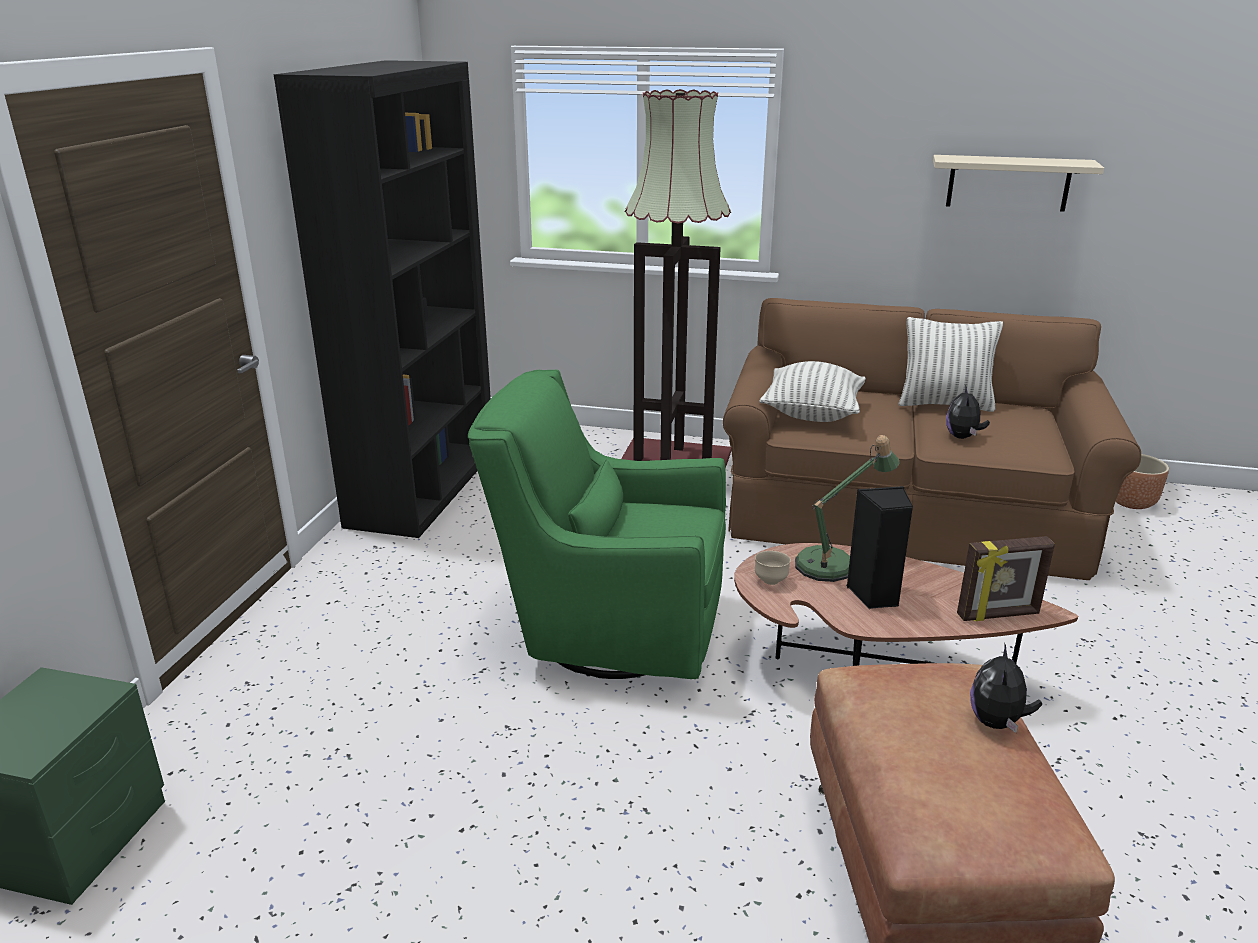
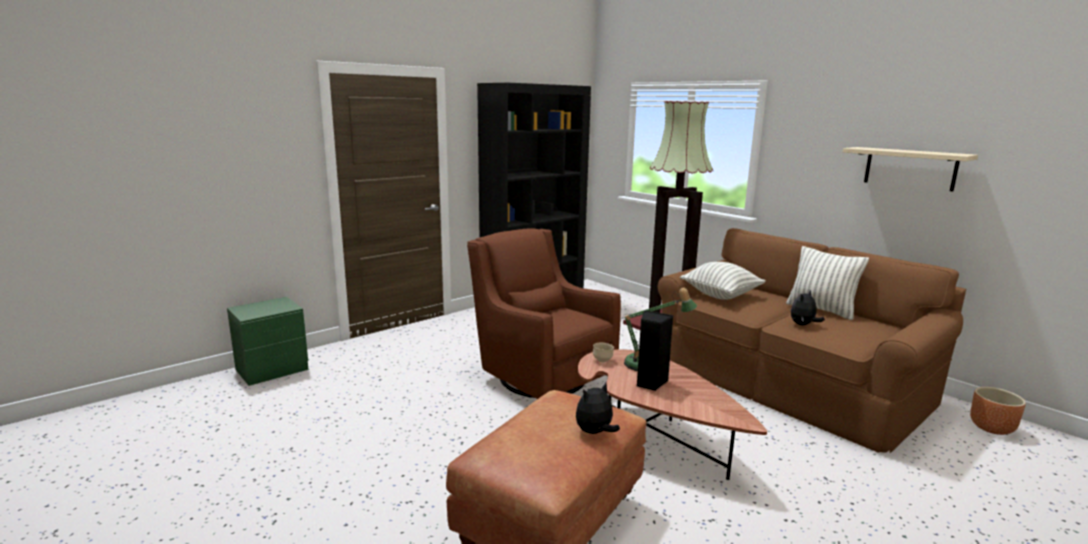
camera: 35 degrees right, 10 degrees down
green armchair [468,369,726,679] -> brown armchair [467,228,621,399]
picture frame [957,536,1055,621] -> none

